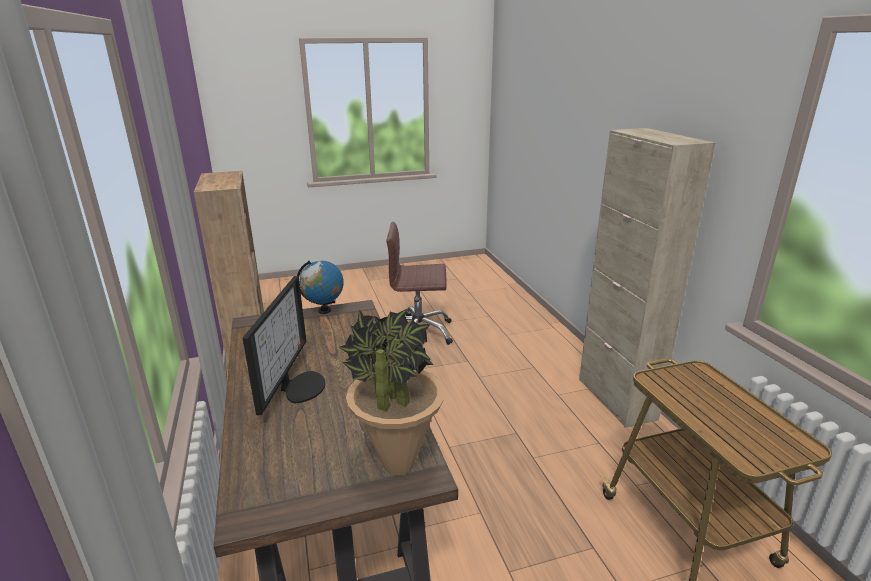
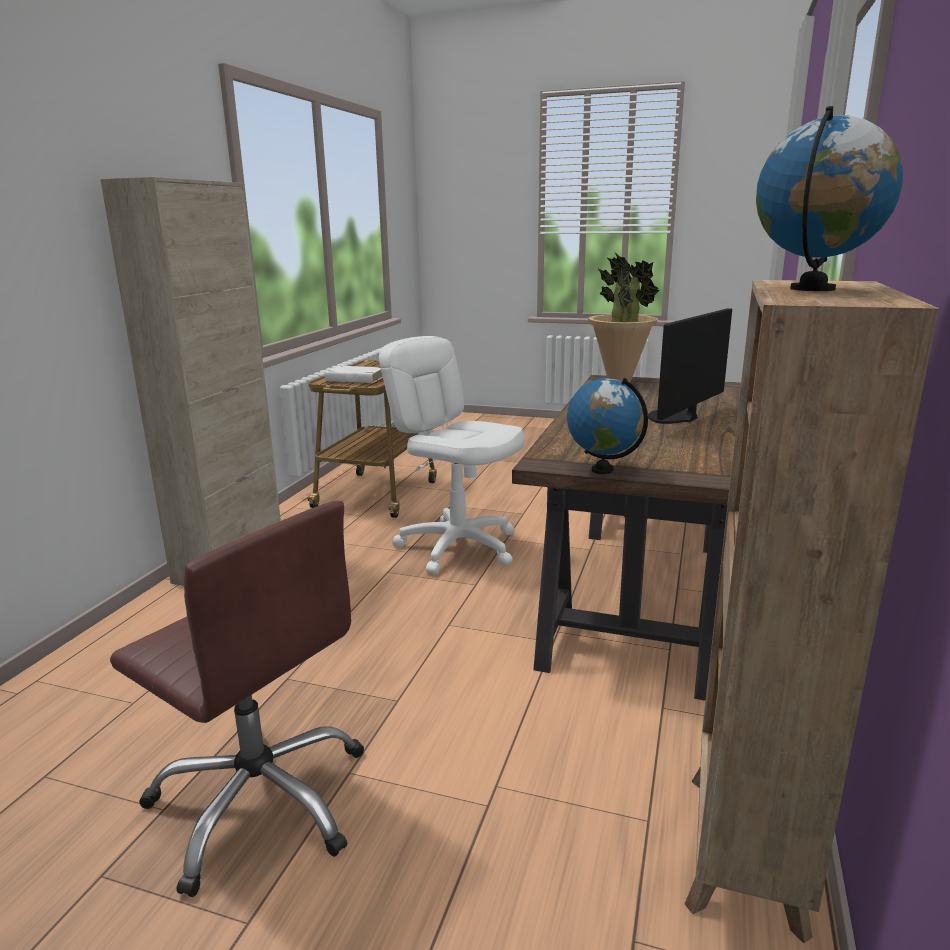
camera: 145 degrees left, 5 degrees down
none -> white book [325,366,383,383]
none -> white office chair [379,336,525,574]
none -> globe [756,106,903,291]

